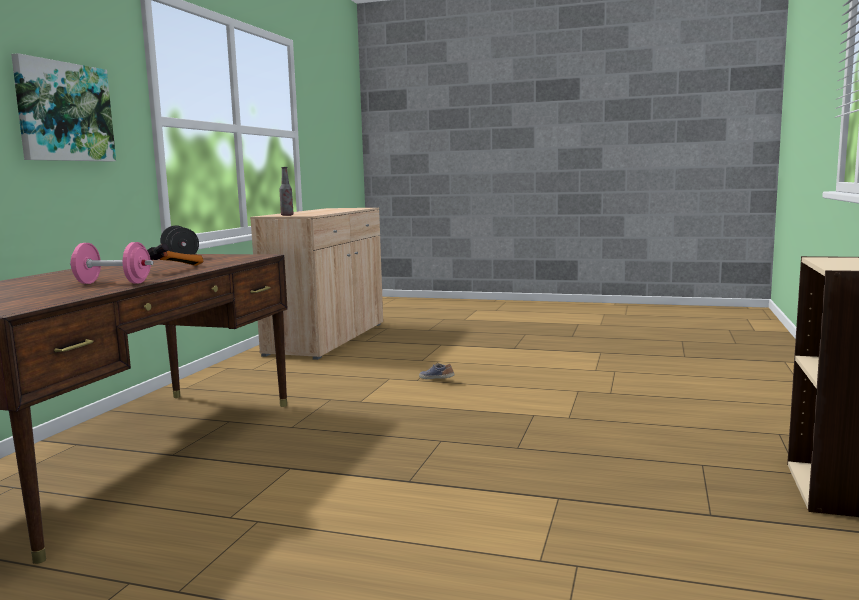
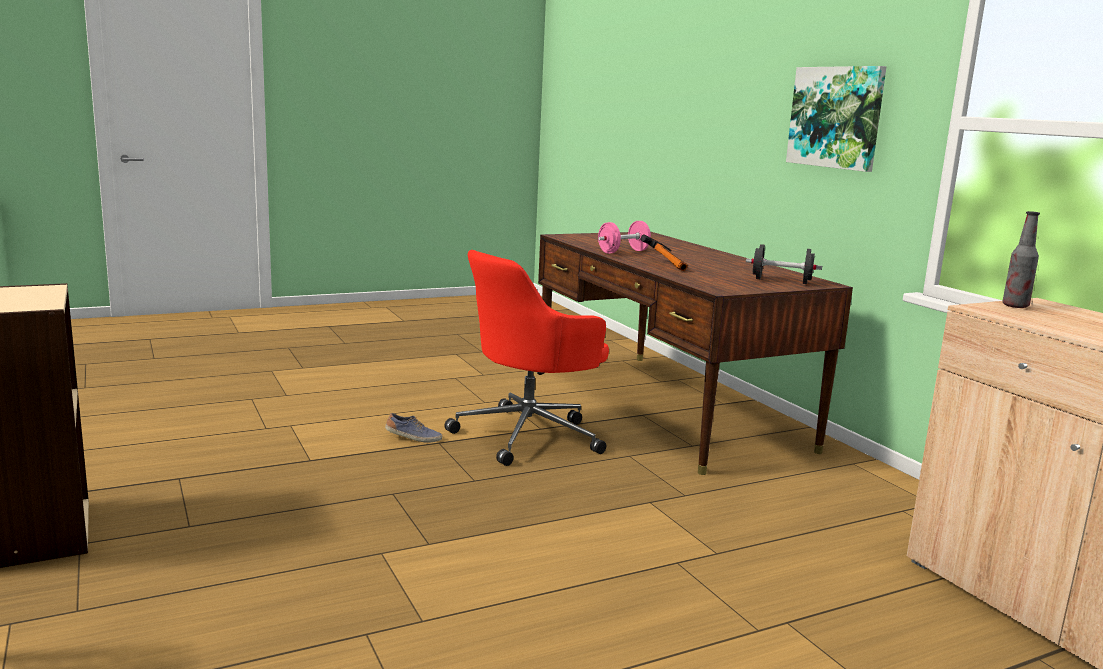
camera: 135 degrees right, 5 degrees up
shoe [419,363,455,379] -> shoe moved to [385,413,442,443]
none -> red office chair [444,250,609,466]

